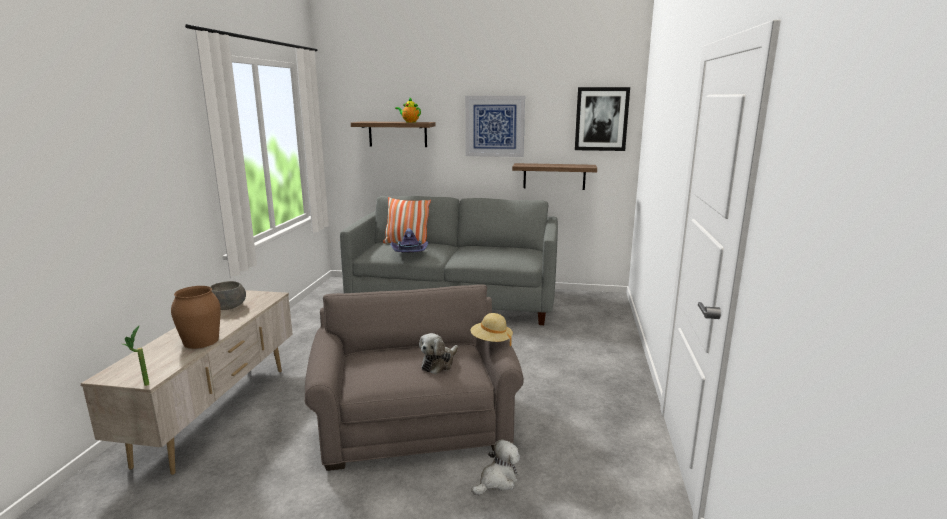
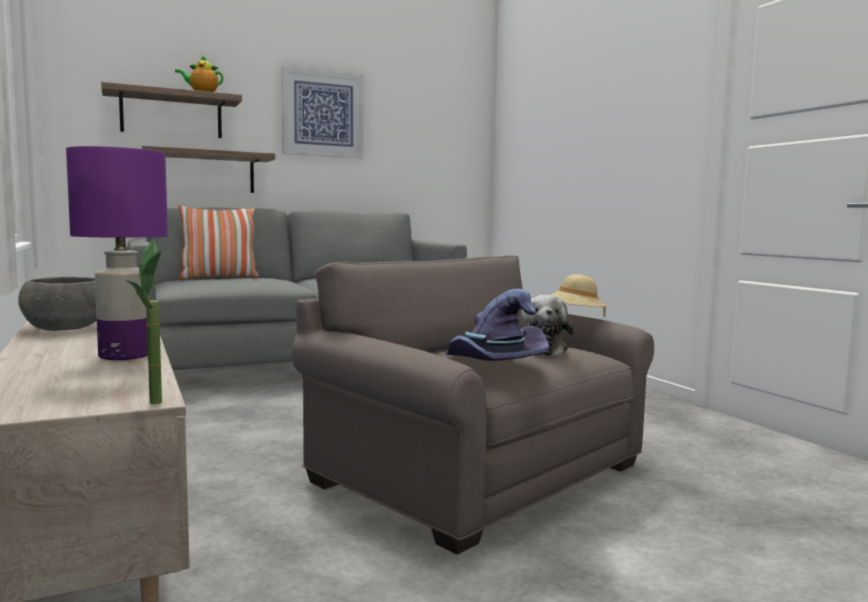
camera: 35 degrees left, 10 degrees down
brown vase [171,286,221,349] -> purple table lamp [66,146,168,360]
purple hat [390,228,429,252] -> purple hat moved to [446,289,549,361]
plush toy [471,439,520,495] -> none
shelf [512,163,597,190] -> shelf moved to [141,146,275,193]
picture [575,87,630,151] -> none

